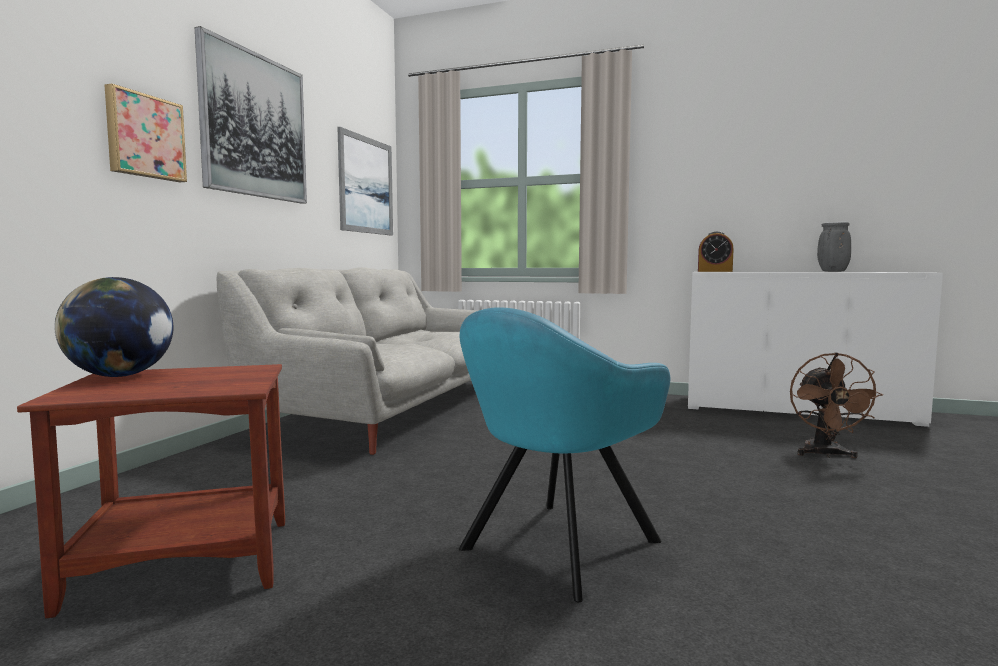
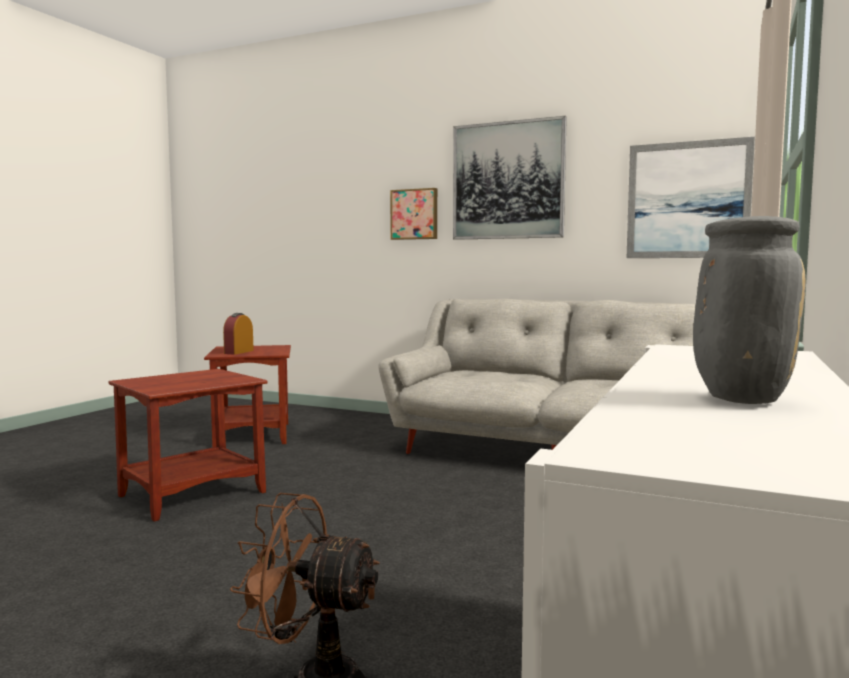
camera: 95 degrees right, 0 degrees up
globe [54,277,173,377] -> none
turquoise armchair [459,307,670,602] -> brown side table [109,369,267,522]
alarm clock [698,231,734,272] -> alarm clock moved to [223,313,254,355]

